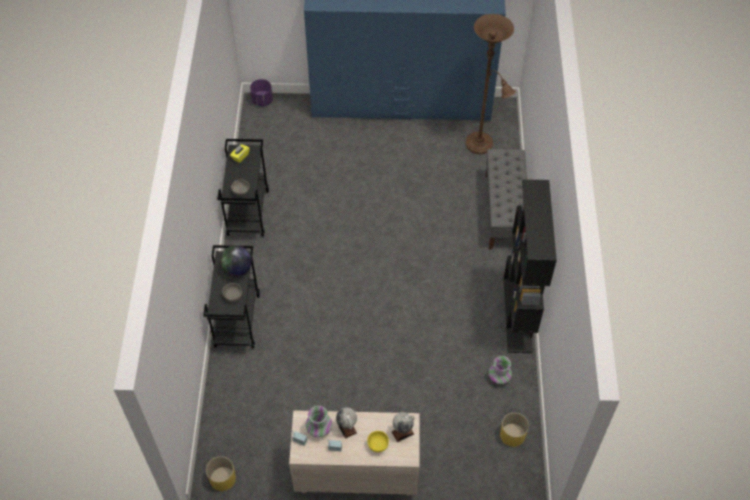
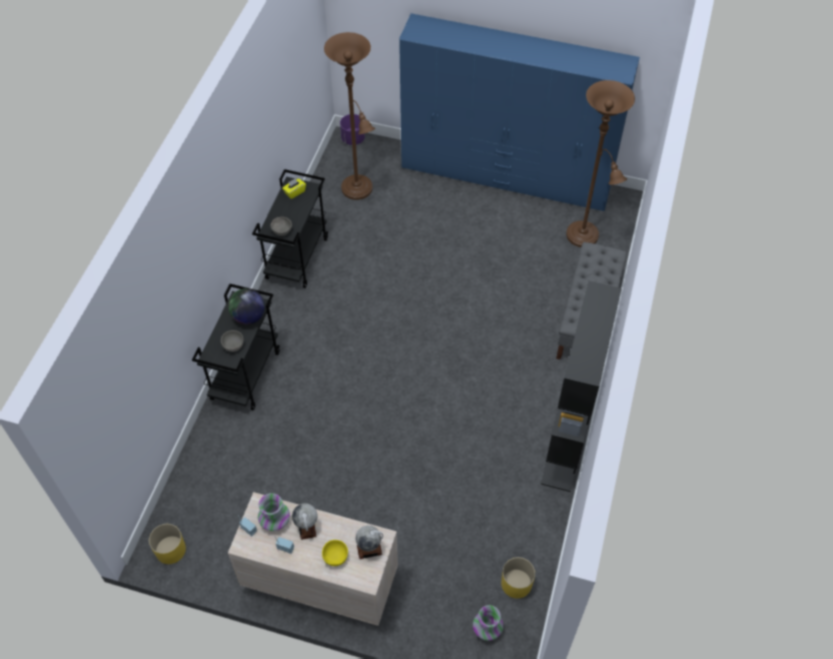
camera: 15 degrees right, 0 degrees up
vase [488,356,512,384] -> vase moved to [473,605,503,641]
none -> brown floor lamp [324,32,375,200]

